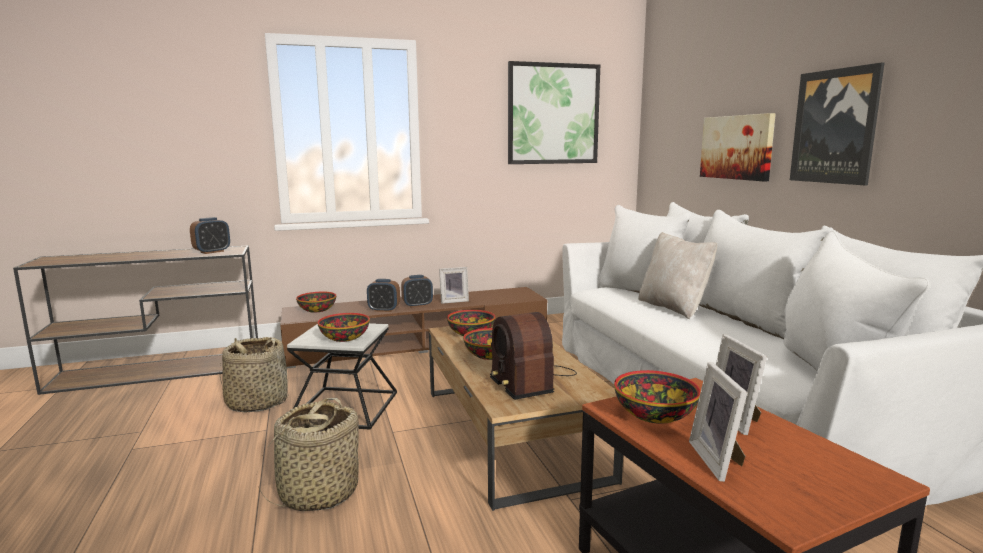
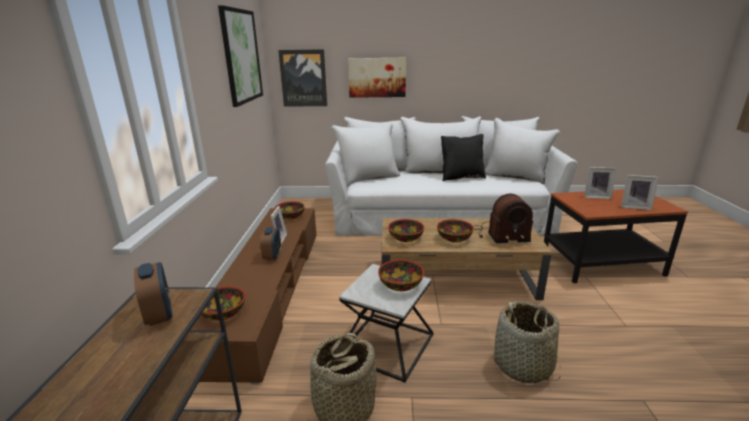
camera: 70 degrees left, 10 degrees up
alarm clock [367,279,400,312] -> none
bowl [614,370,701,424] -> bowl moved to [274,201,305,220]
beige pillow [638,232,717,319] -> none
picture [790,62,885,186] -> picture moved to [278,49,327,107]
none -> black pillow [441,134,486,181]

